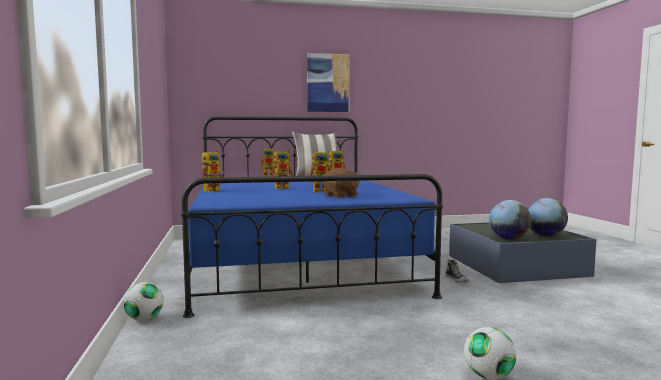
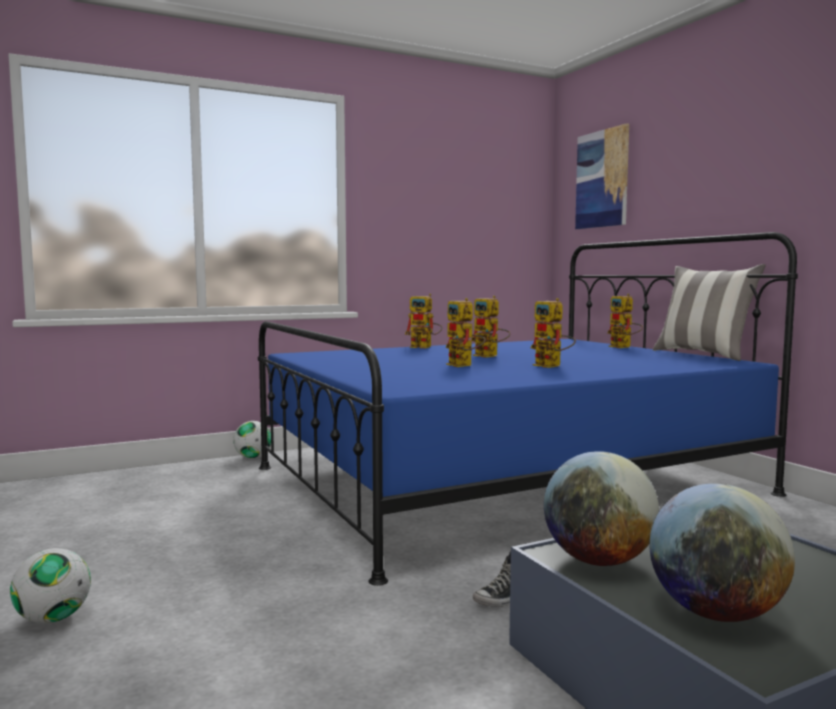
camera: 75 degrees right, 0 degrees up
picture [307,53,350,112] -> picture moved to [575,123,629,229]
brown plush toy [323,168,360,198] -> none

